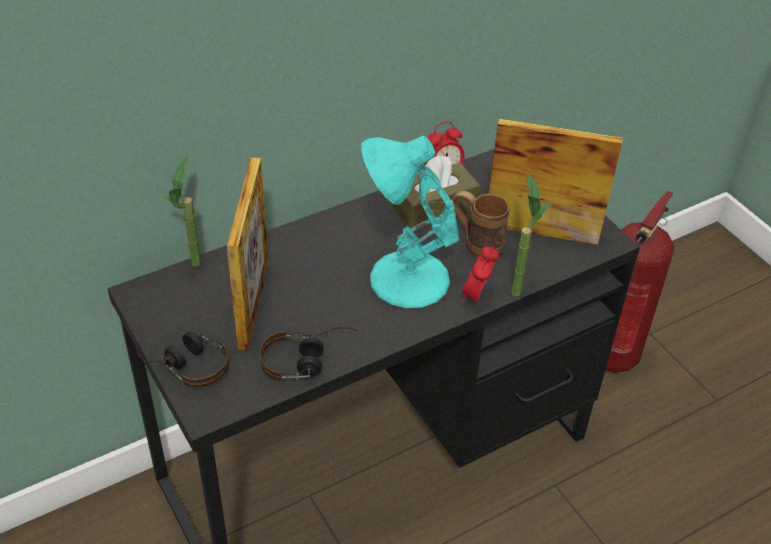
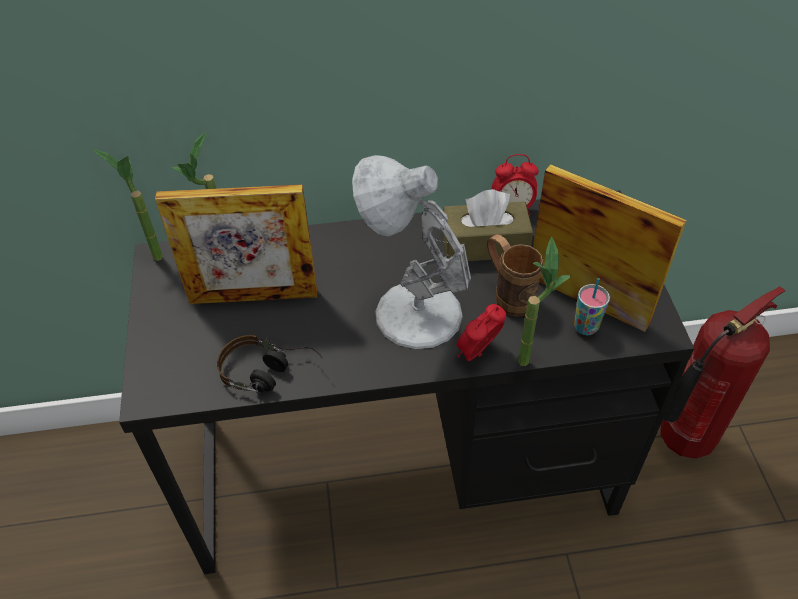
camera: 25 degrees right, 5 degrees up
headphones [133,329,229,389] -> none
picture frame [227,157,268,350] -> picture frame turned 60 degrees clockwise [155,184,317,304]
turquoise table lamp [361,136,459,308] -> white table lamp [352,155,471,349]
none -> potted plant [92,149,163,261]
none -> cup [574,278,610,335]

